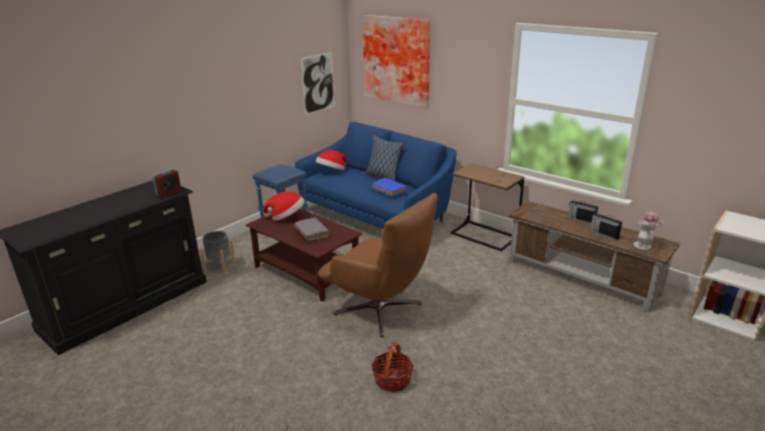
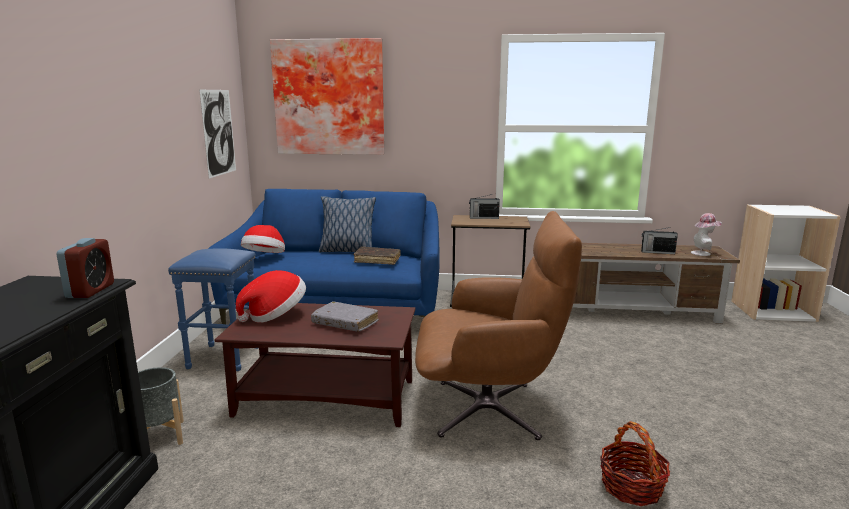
camera: 35 degrees left, 10 degrees down
blue book [372,178,407,197] -> brown book [353,247,401,265]
radio [568,201,598,224] -> radio moved to [469,193,500,219]

